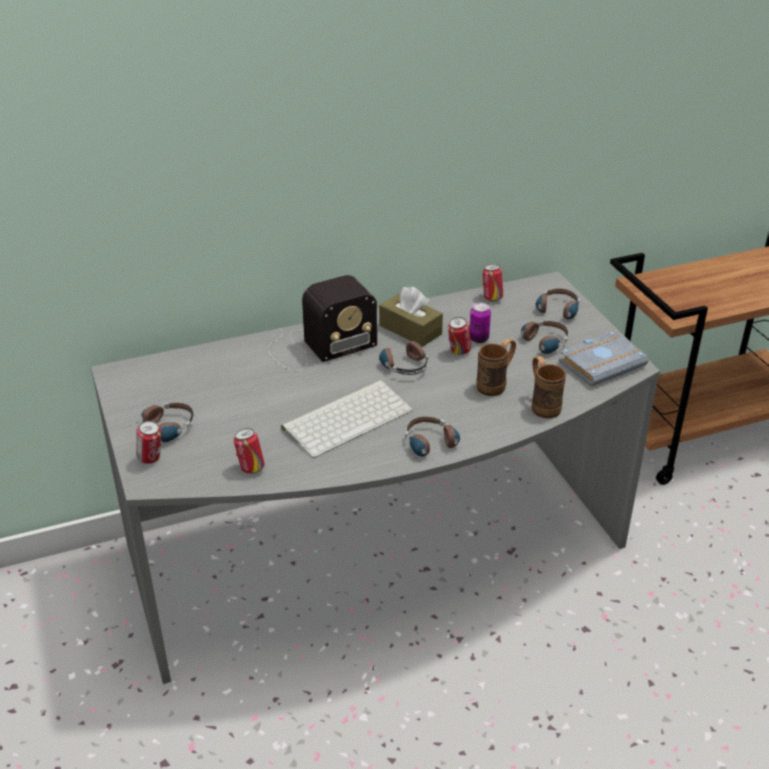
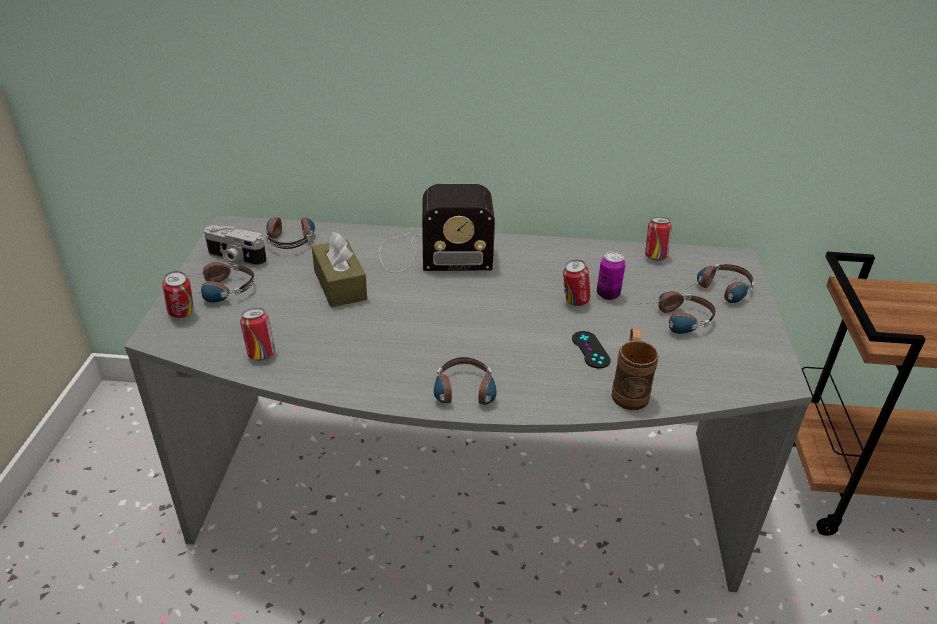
camera: 25 degrees right, 0 degrees up
keyboard [281,380,413,458] -> none
brown tissue box [379,286,443,347] -> brown tissue box moved to [312,232,367,307]
headphones [379,341,428,375] -> headphones moved to [266,216,315,249]
brown mug [476,339,516,396] -> black game controller [572,331,611,369]
grey book [559,331,648,386] -> none
none -> camera [204,225,267,266]

